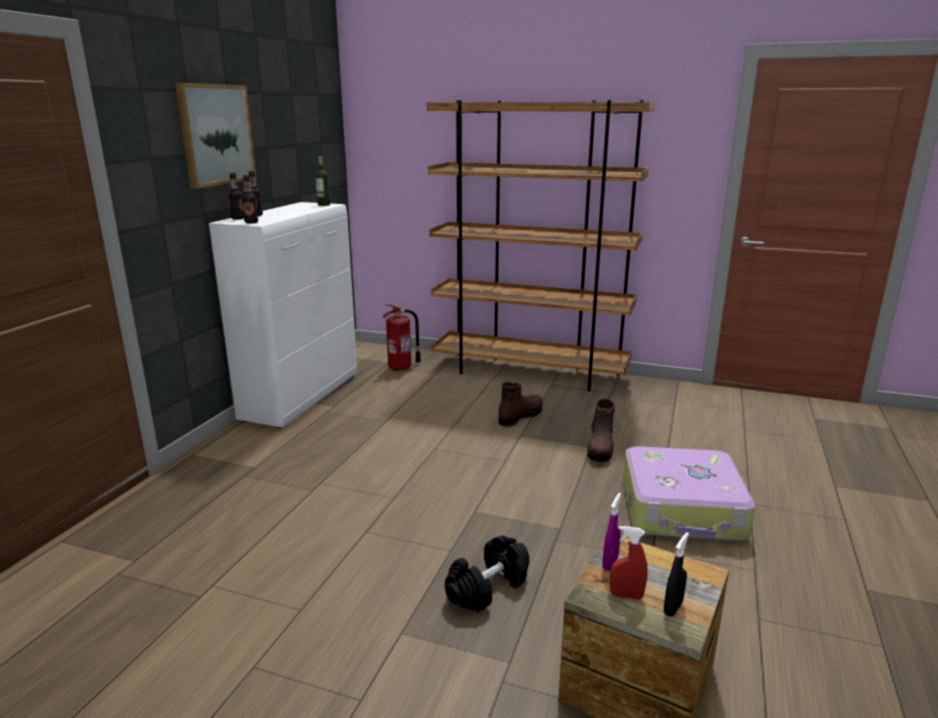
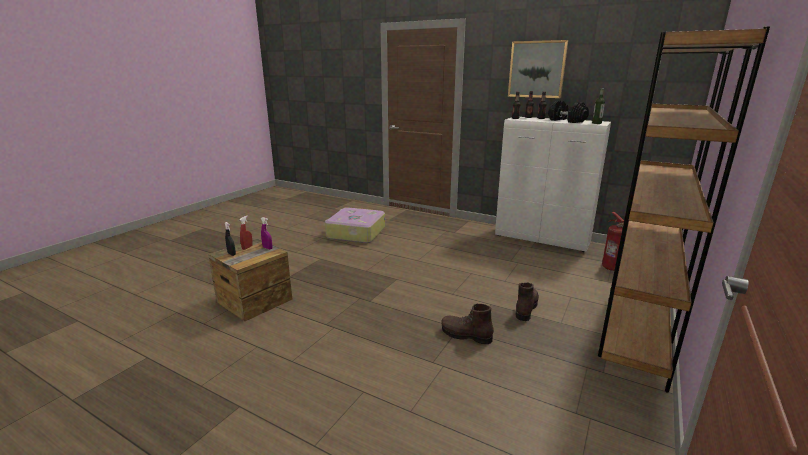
camera: 100 degrees right, 0 degrees up
black dumbbell [445,535,529,612] -> black dumbbell moved to [548,101,589,123]
brown boot [498,382,543,427] -> brown boot turned 120 degrees counterclockwise [516,283,539,321]
suitcase [623,446,756,541] -> suitcase moved to [325,207,385,243]

